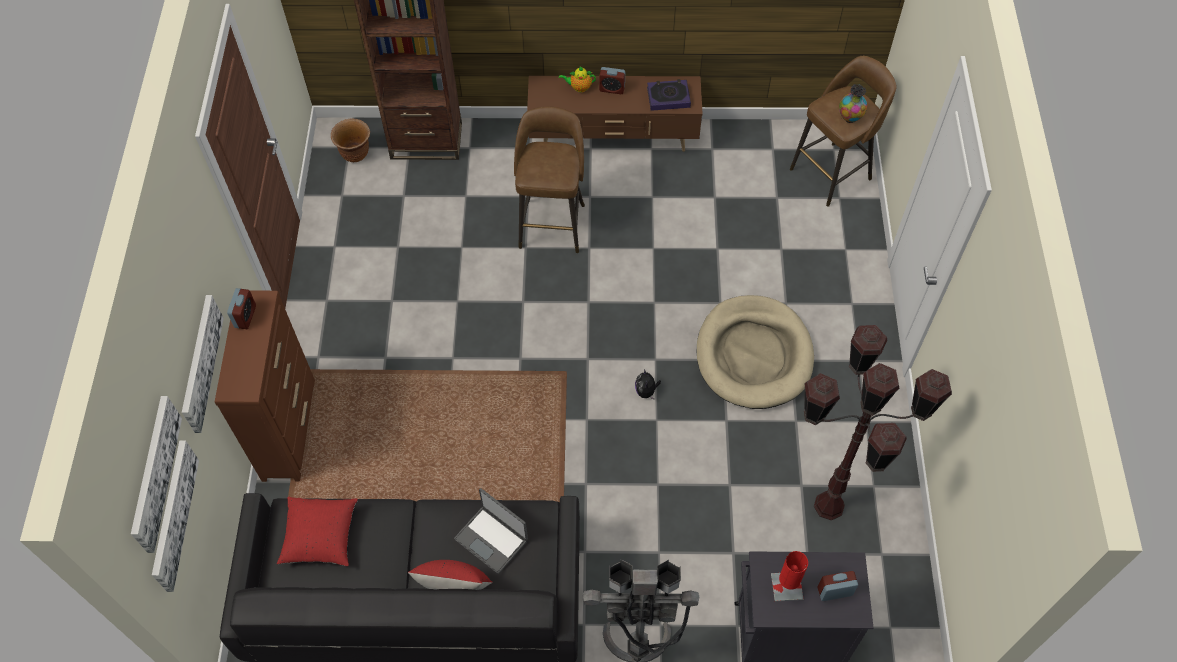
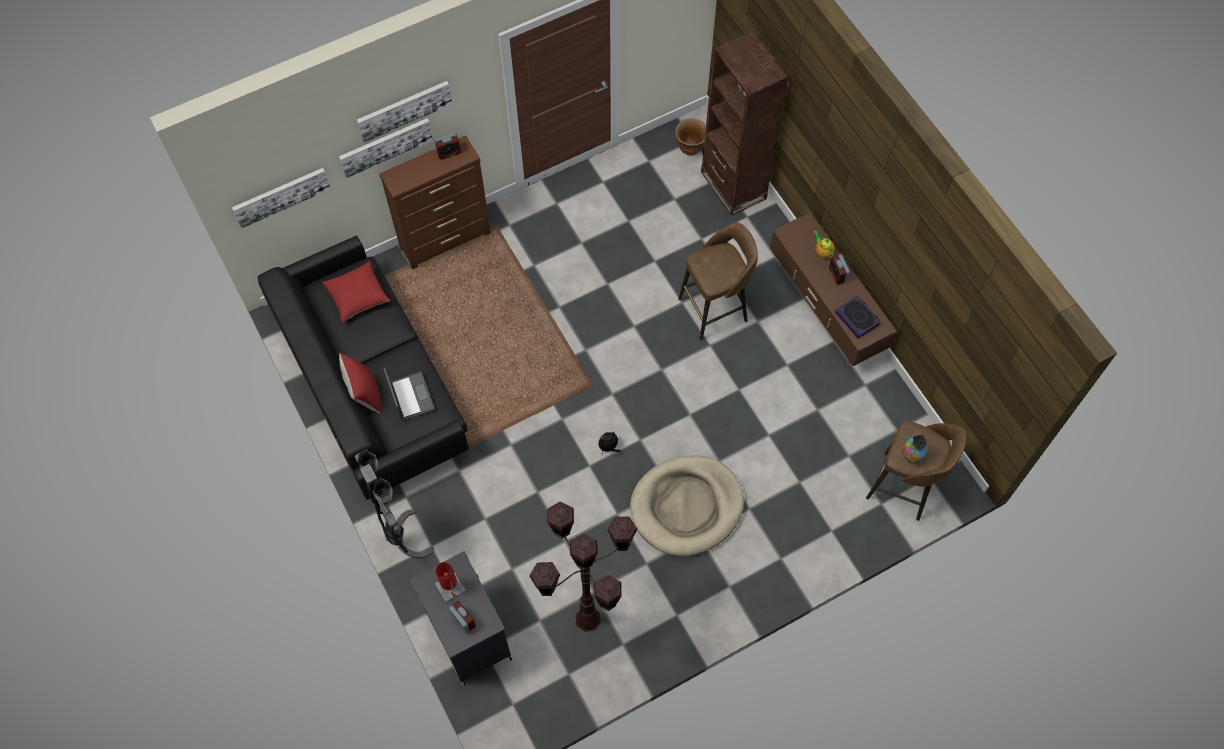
camera: 60 degrees right, 5 degrees up
picture [131,396,182,553] -> picture moved to [357,81,452,143]
laptop [454,488,528,574] -> laptop turned 150 degrees clockwise [383,368,435,421]

